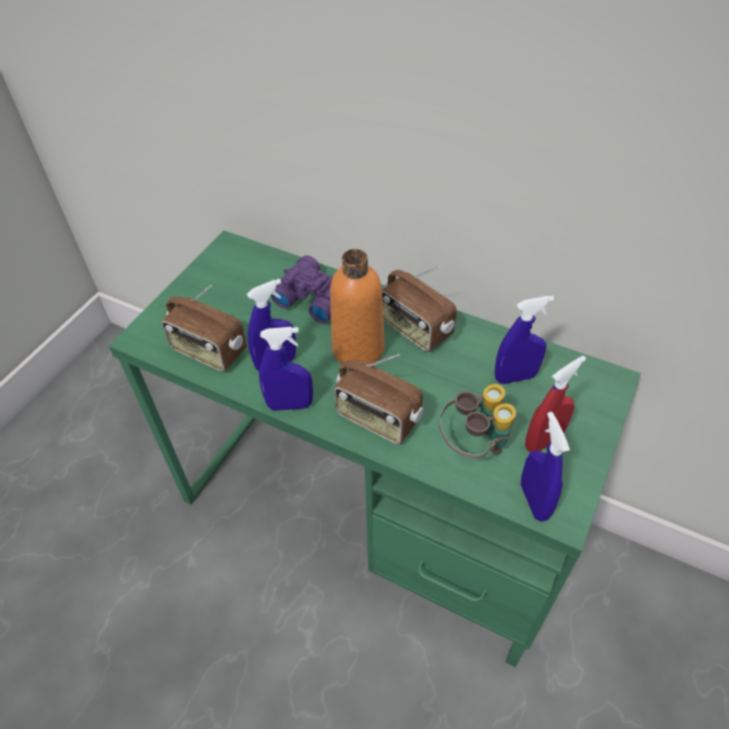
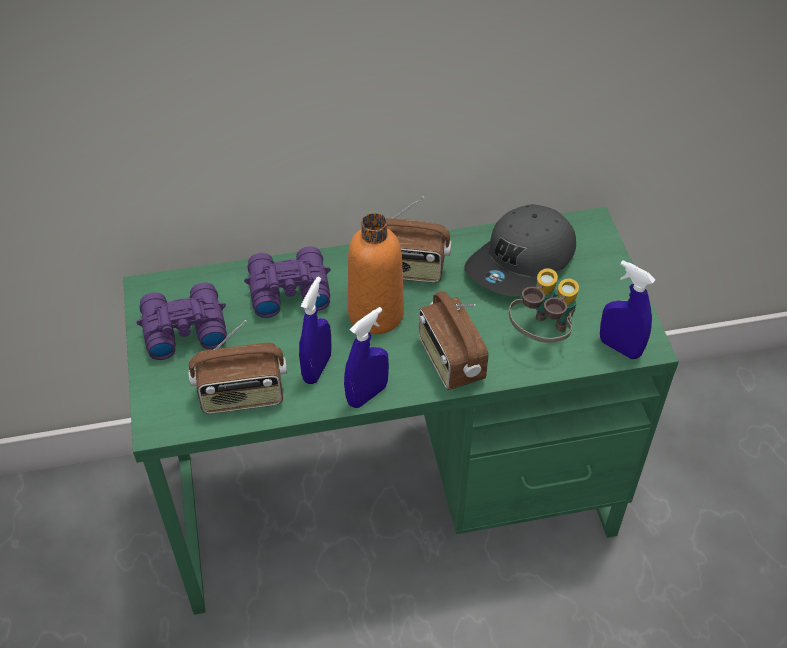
camera: 40 degrees left, 0 degrees up
radio [334,354,424,444] -> radio turned 75 degrees clockwise [419,291,488,390]
blue spray bottle [495,296,554,384] -> grey cap [464,204,576,296]
red spray bottle [525,356,586,452] -> none
none -> purple binoculars [136,282,227,360]

